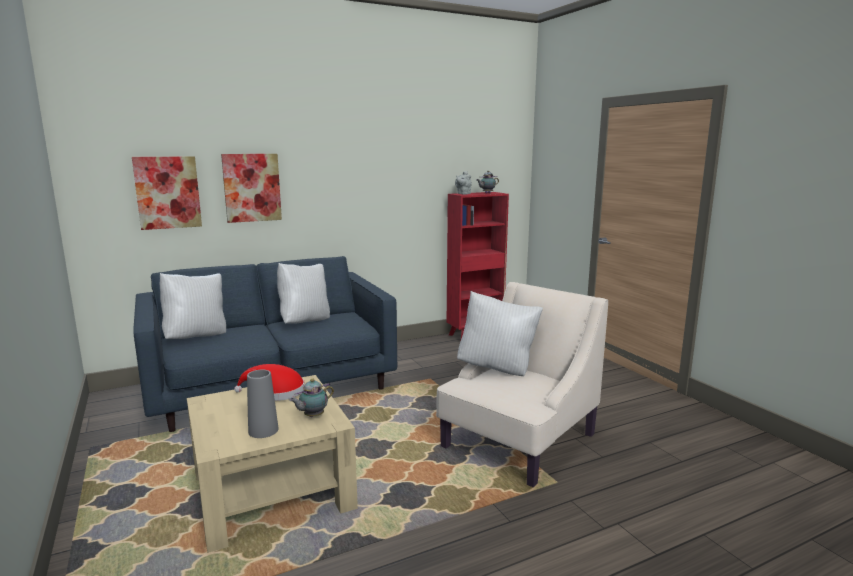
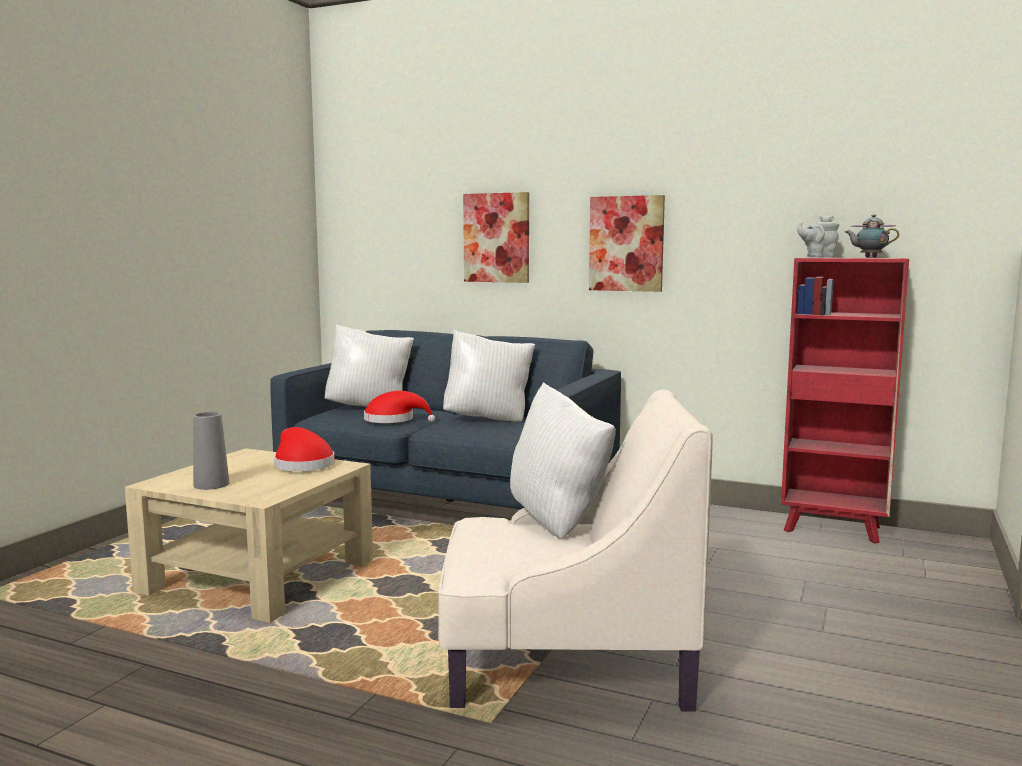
camera: 50 degrees right, 5 degrees down
picture [132,156,202,230] -> picture moved to [589,195,665,292]
teapot [289,379,334,417] -> none
none -> red hat [364,391,435,423]

